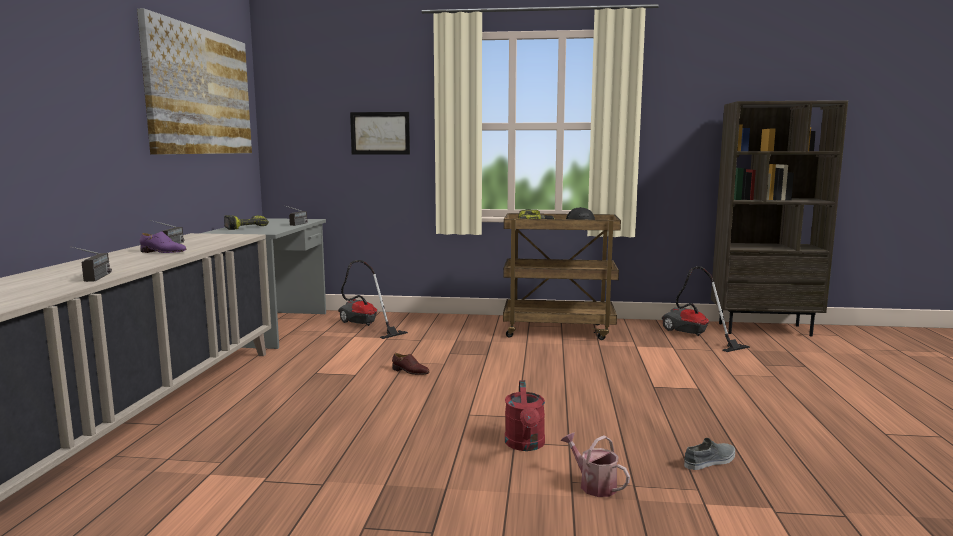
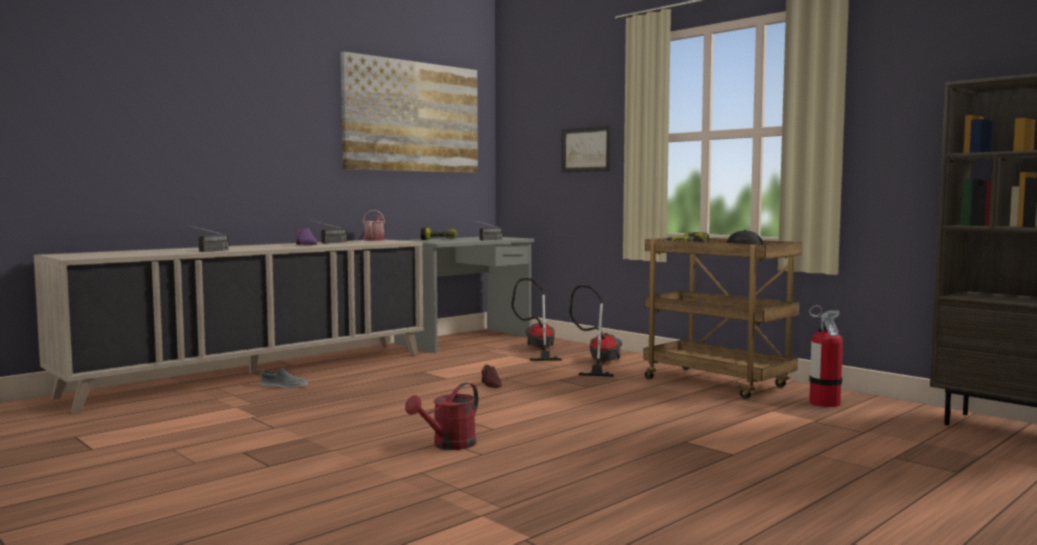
camera: 40 degrees right, 5 degrees down
watering can [561,433,630,497] -> watering can moved to [363,210,385,241]
vacuum cleaner [662,266,750,352] -> vacuum cleaner moved to [569,285,622,377]
grey shoe [684,438,735,470] -> grey shoe moved to [261,368,308,389]
none -> fire extinguisher [809,305,843,407]

